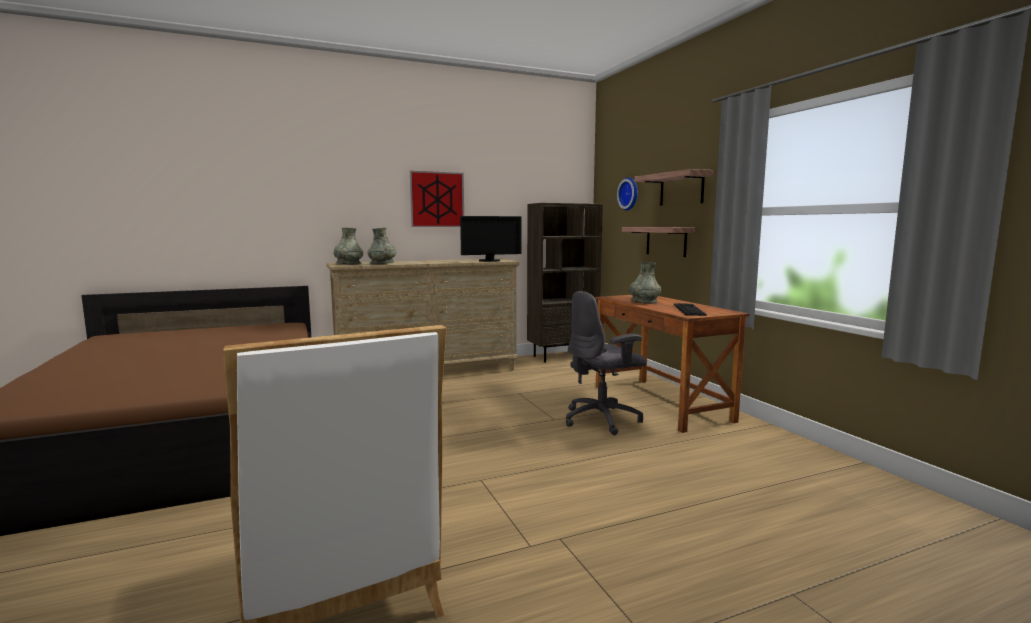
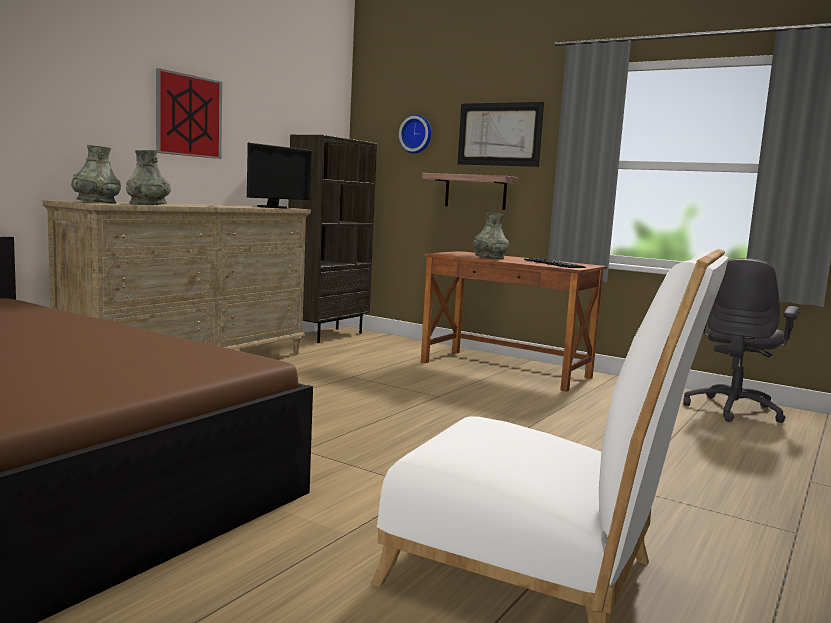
camera: 35 degrees left, 0 degrees up
grey office chair [566,291,646,435] -> grey office chair moved to [683,258,800,423]
shelf [634,169,713,205] -> picture [457,102,544,167]

